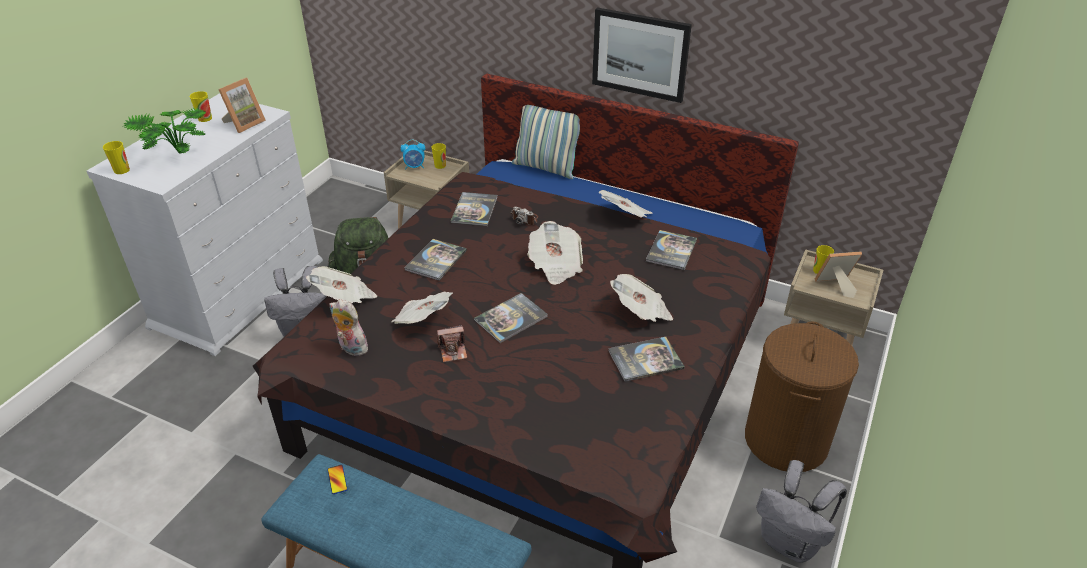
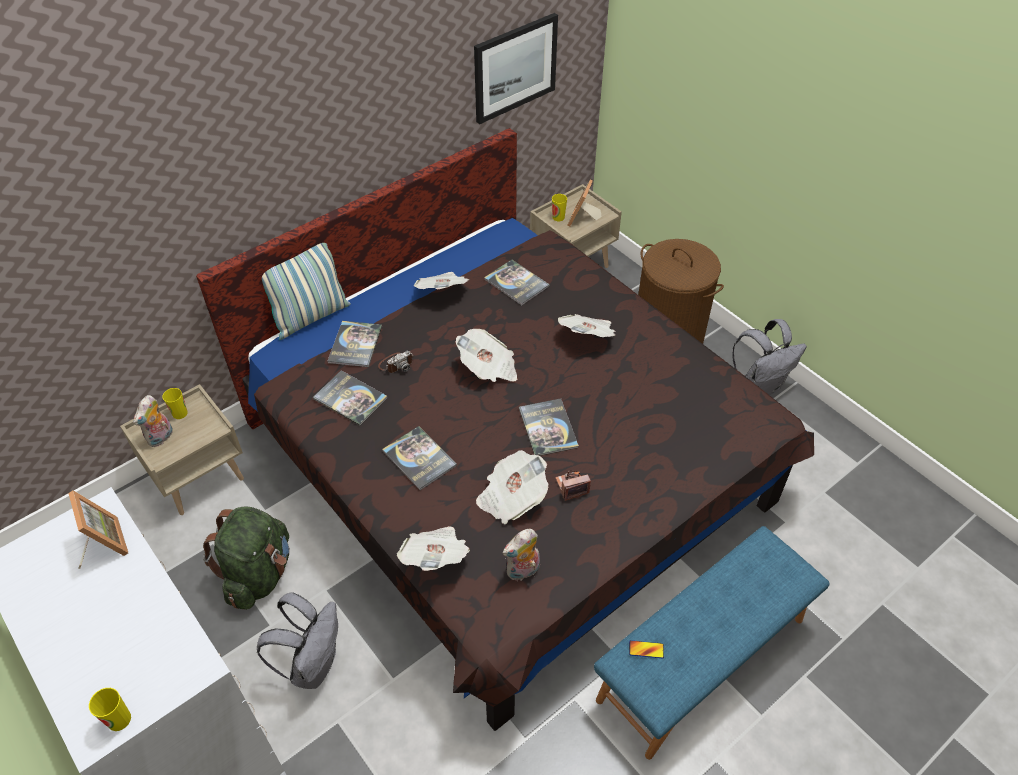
camera: 65 degrees left, 10 degrees up
potted plant [123,108,206,154] -> none
cup [190,91,212,122] -> none
alarm clock [401,140,425,170] -> plush toy [133,395,173,447]
camera [437,325,467,362] -> camera turned 120 degrees counterclockwise [555,471,591,501]
picture [592,7,692,103] -> picture moved to [474,13,558,124]
book [608,337,685,382] -> book moved to [328,321,382,367]

